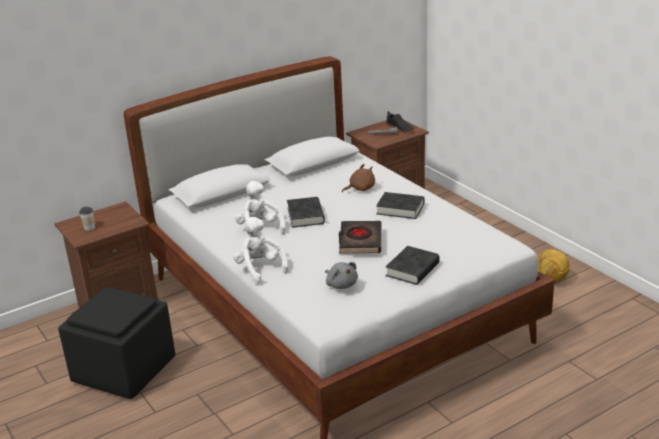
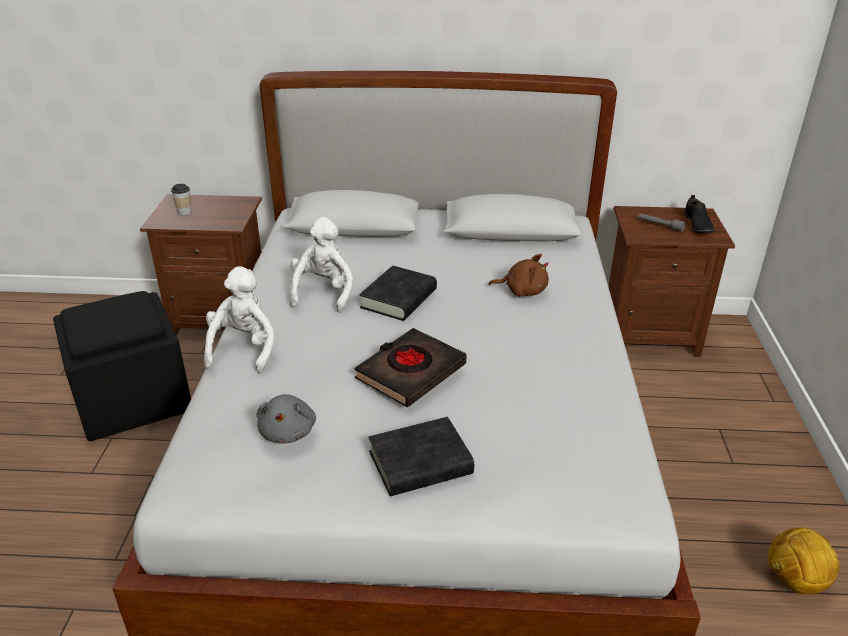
camera: 35 degrees right, 5 degrees up
black book [376,192,424,219] -> none

